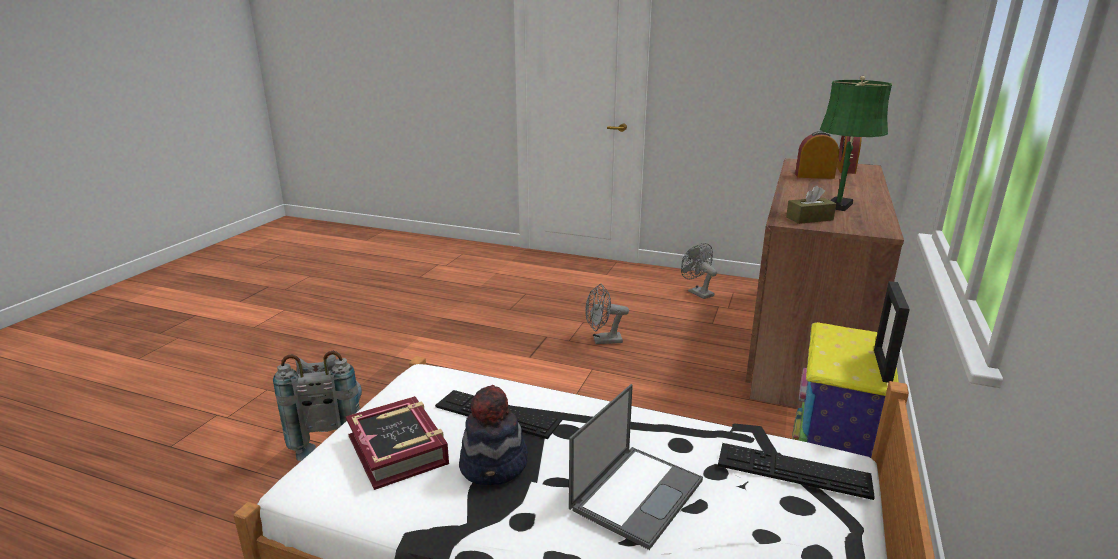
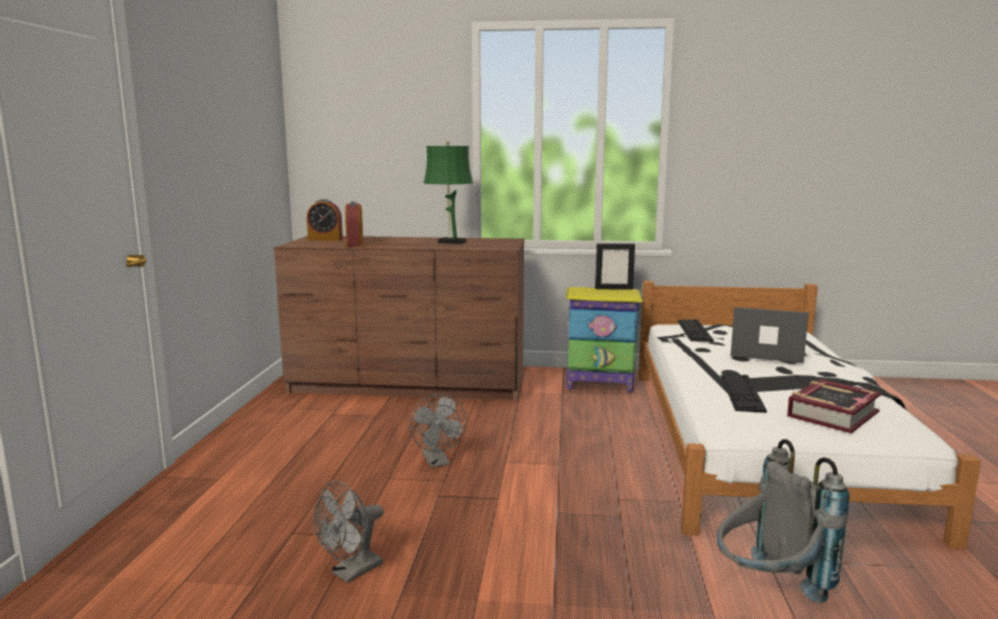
camera: 105 degrees left, 10 degrees down
hat [459,385,528,485] -> none
grey fan [681,243,717,299] -> grey fan moved to [313,481,383,583]
brown tissue box [786,185,836,224] -> none

